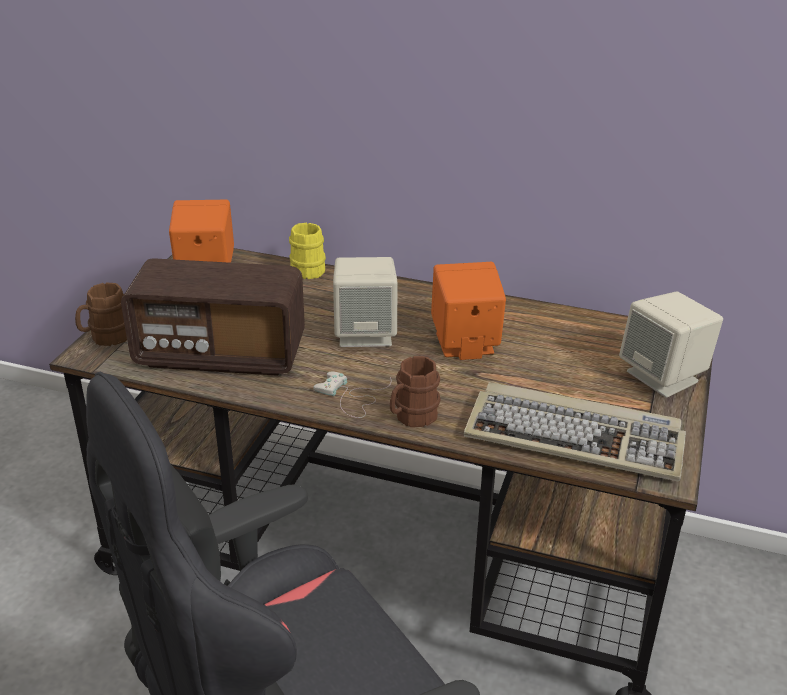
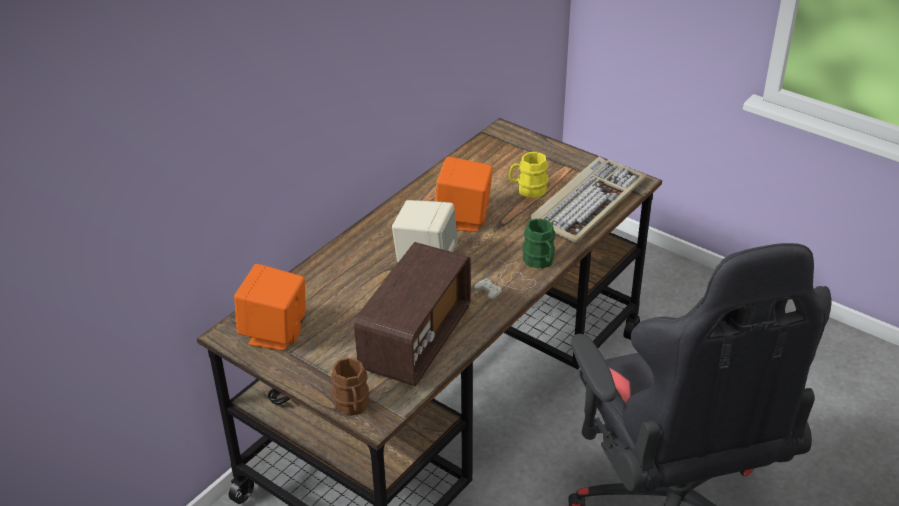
camera: 70 degrees left, 5 degrees up
yellow mug [289,223,326,279] -> yellow mug moved to [509,152,549,198]
brown mug [390,356,441,427] -> green mug [522,218,555,269]
beige speaker [619,292,723,398] -> none

